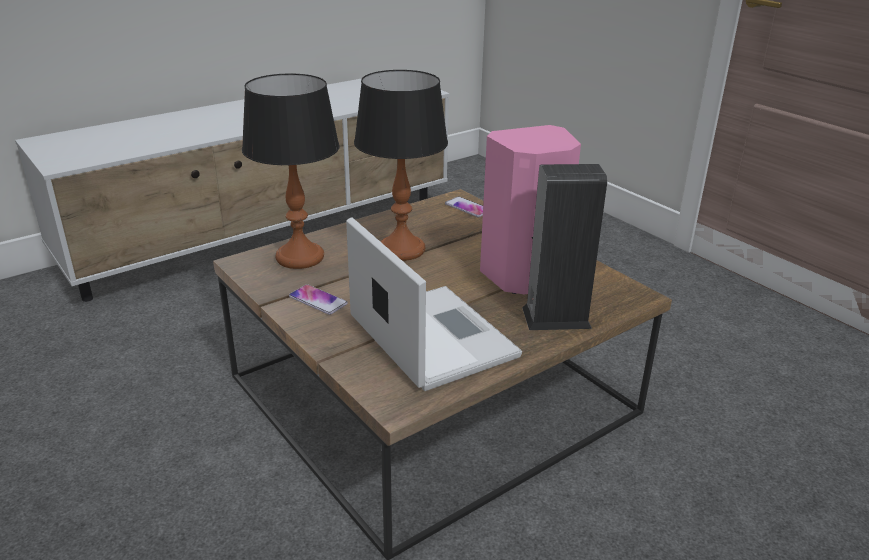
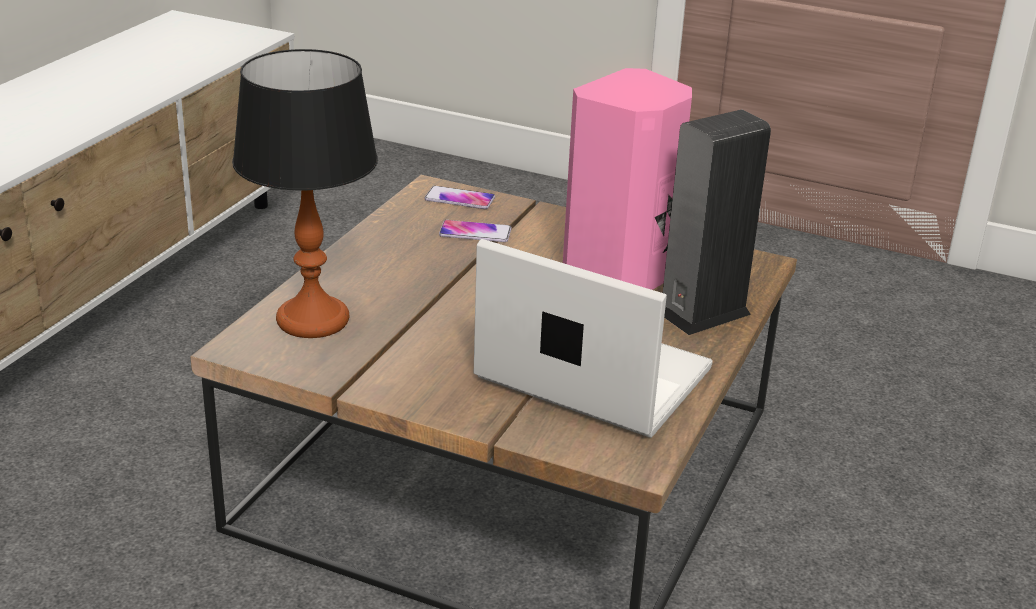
camera: 30 degrees left, 0 degrees up
phone [289,284,348,315] -> phone moved to [439,220,511,242]
table lamp [354,70,448,261] -> none

